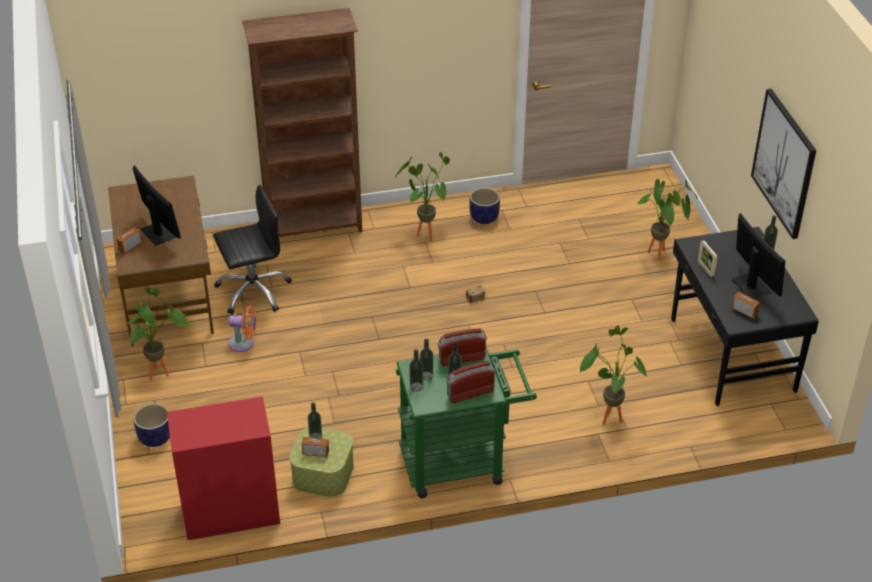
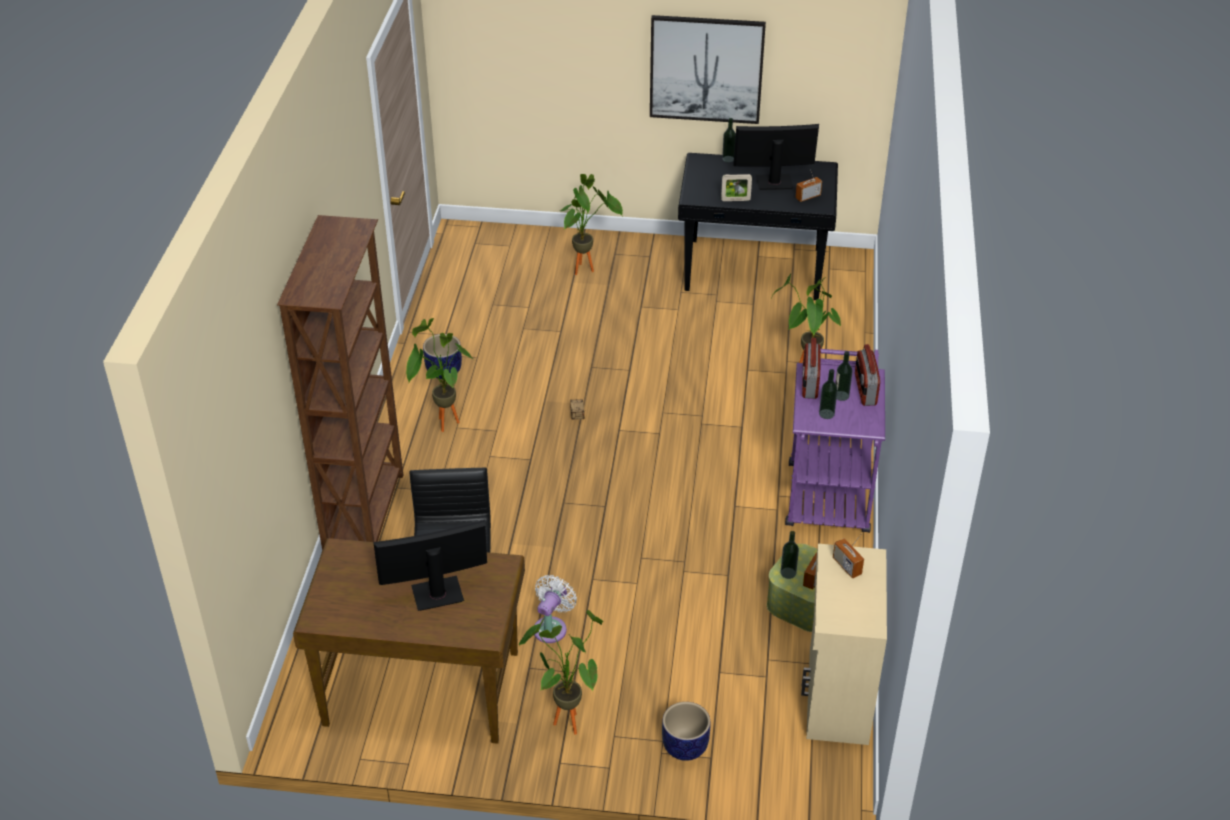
camera: 70 degrees left, 0 degrees up
radio [116,224,142,254] -> radio moved to [833,534,864,579]
red cabinet [167,396,280,540] -> beige cabinet [801,544,887,745]
orange fan [228,305,257,352] -> white fan [534,575,577,643]
green cart [396,348,537,498] -> purple cart [785,348,885,533]
bottle [409,349,423,392] -> none

